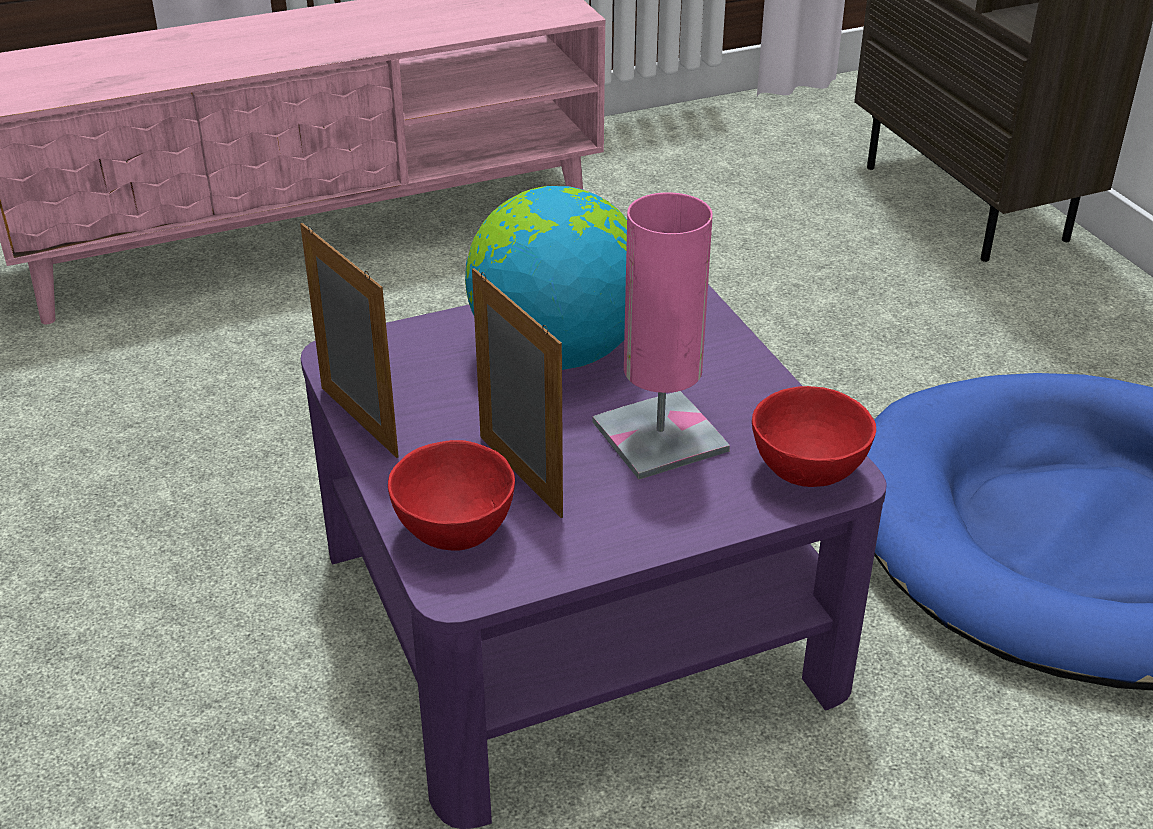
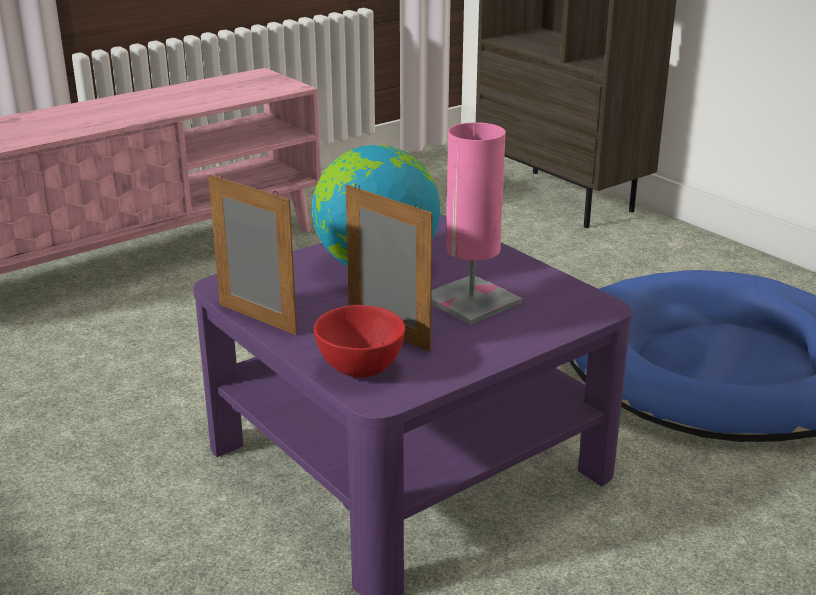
camera: 15 degrees left, 10 degrees down
red bowl [752,386,876,487] -> none

